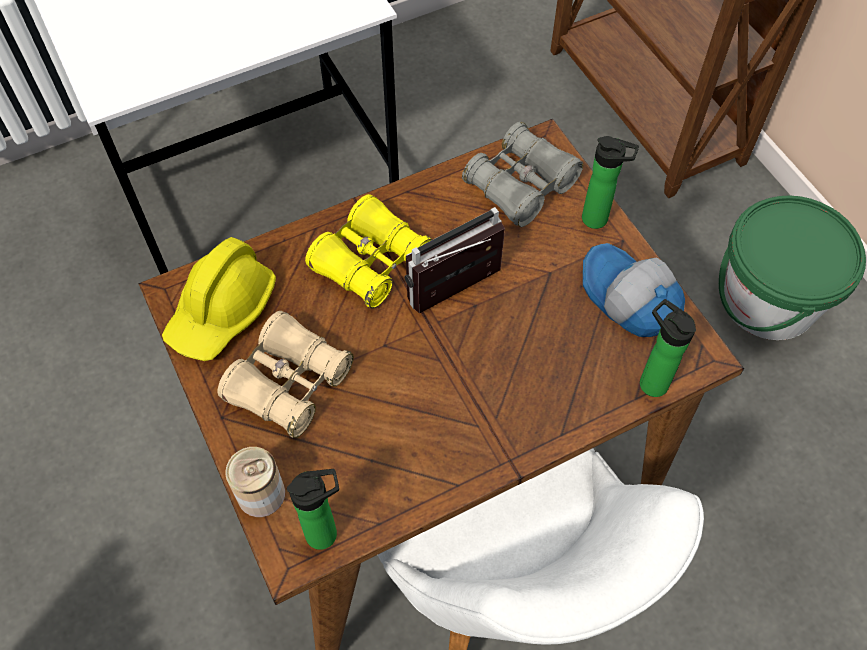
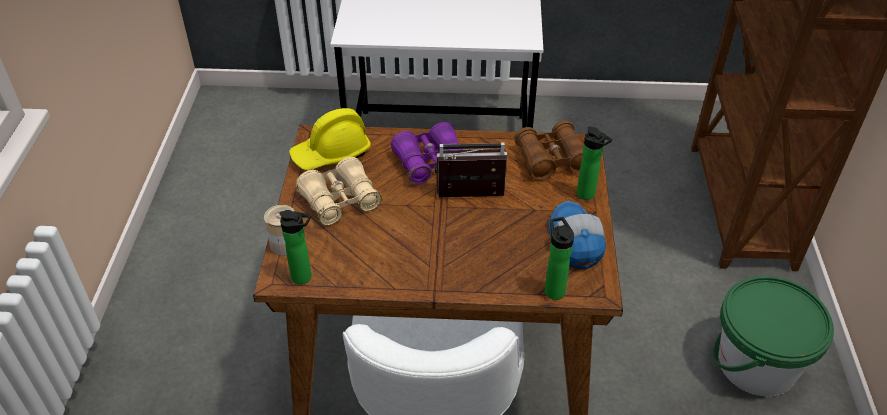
camera: 30 degrees right, 15 degrees down
yellow binoculars [305,194,432,309] -> purple binoculars [391,122,463,184]
grey binoculars [462,122,583,227] -> brown binoculars [515,120,584,180]

